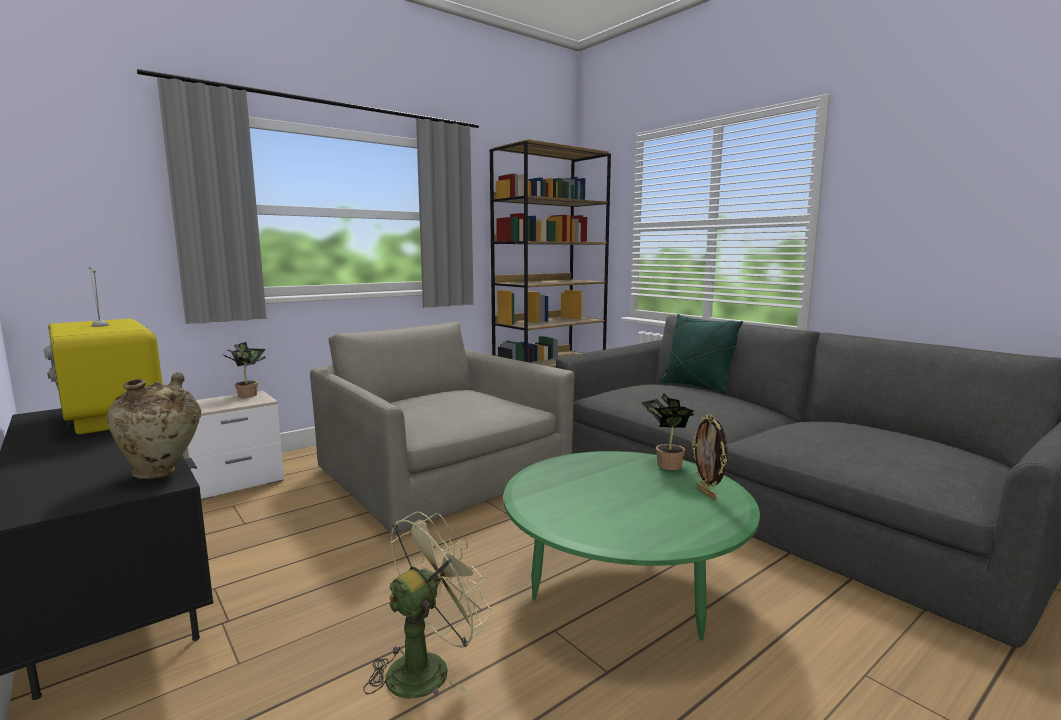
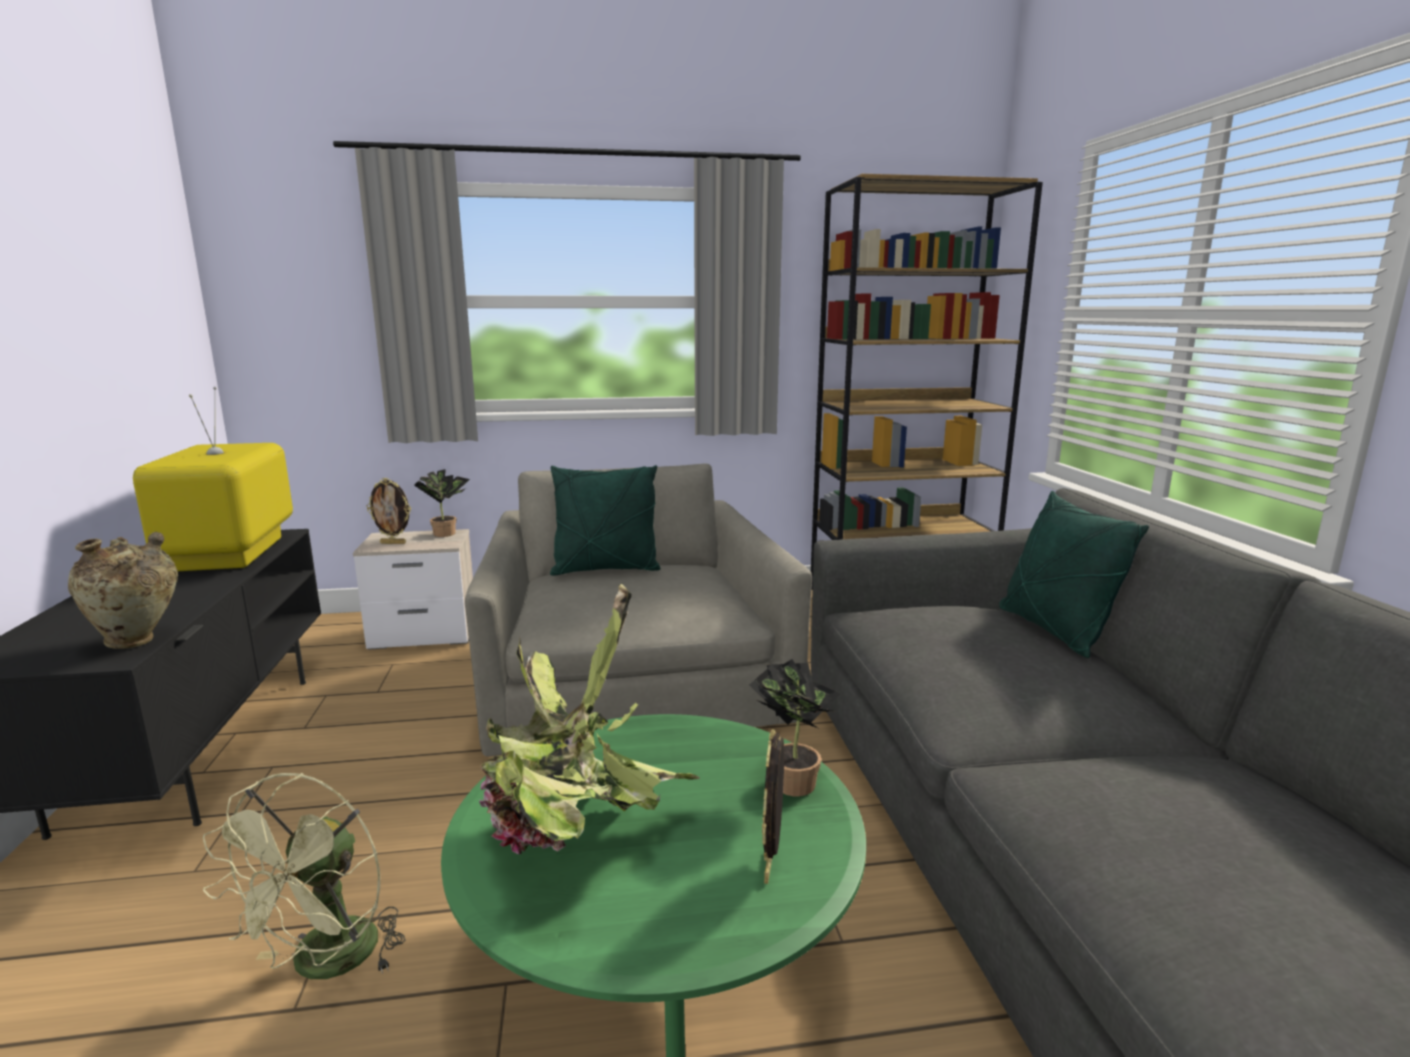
camera: 30 degrees right, 5 degrees up
green fan [363,512,493,699] -> green fan turned 120 degrees clockwise [203,773,405,979]
none -> picture frame [367,478,411,544]
none -> potted plant [479,583,700,854]
none -> green pillow [550,465,661,576]

